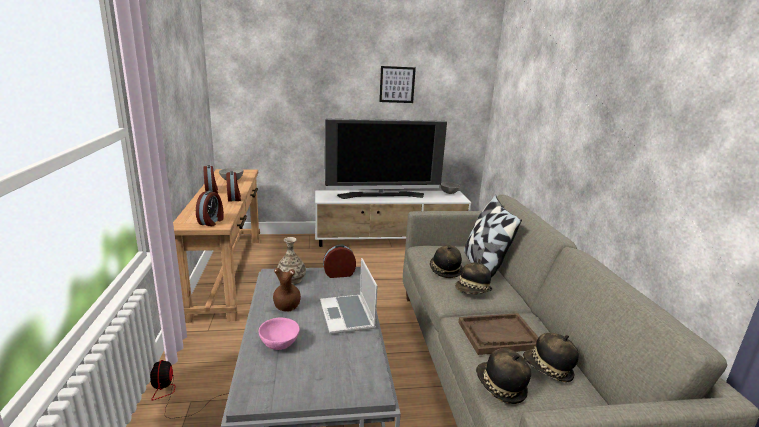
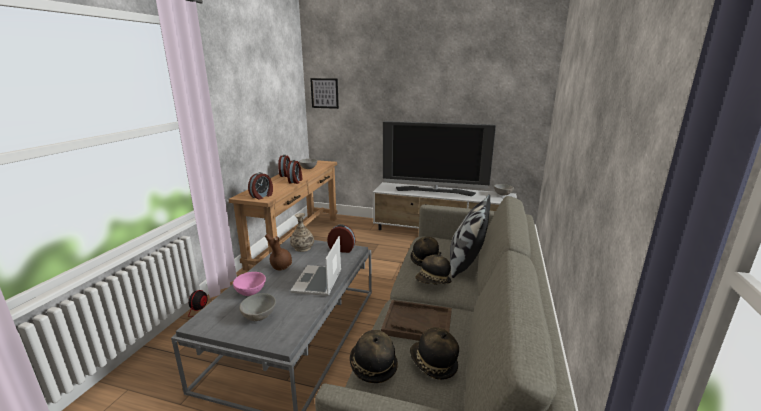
camera: 25 degrees right, 0 degrees up
picture [379,66,416,103] -> picture moved to [310,78,339,109]
none -> grey bowl [239,293,276,321]

